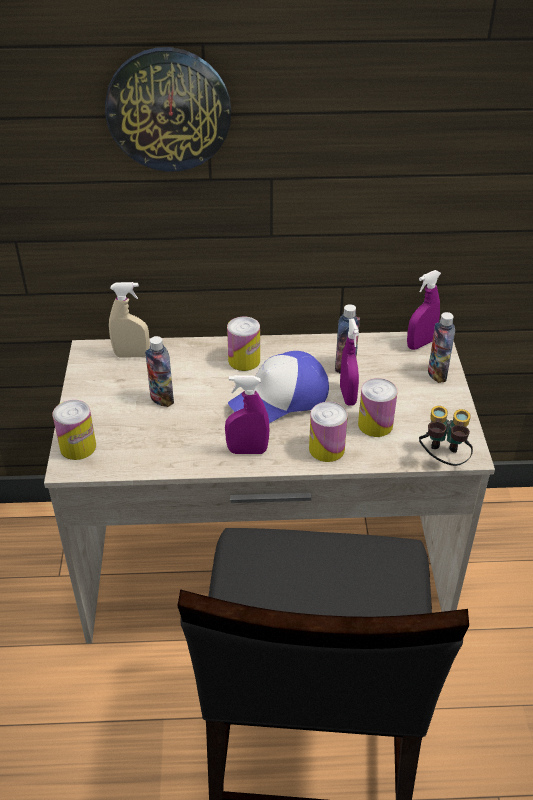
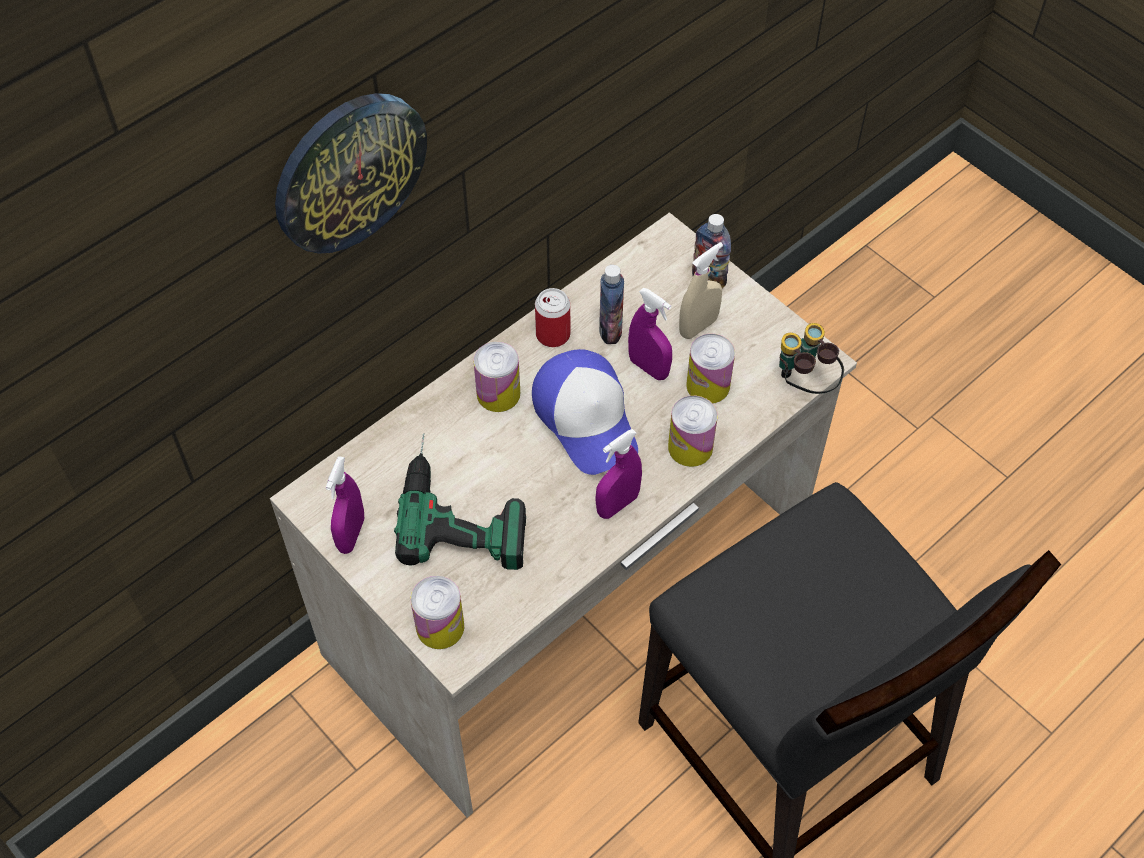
camera: 40 degrees left, 15 degrees up
beige spray bottle [109,282,150,358] -> beige spray bottle moved to [679,242,723,339]
bottle [145,336,174,407] -> power drill [394,433,526,570]
cap [228,351,329,423] -> cap turned 45 degrees counterclockwise [532,349,638,475]
purple spray bottle [407,270,441,350] -> purple spray bottle moved to [326,456,364,554]
none -> can [535,288,570,347]

